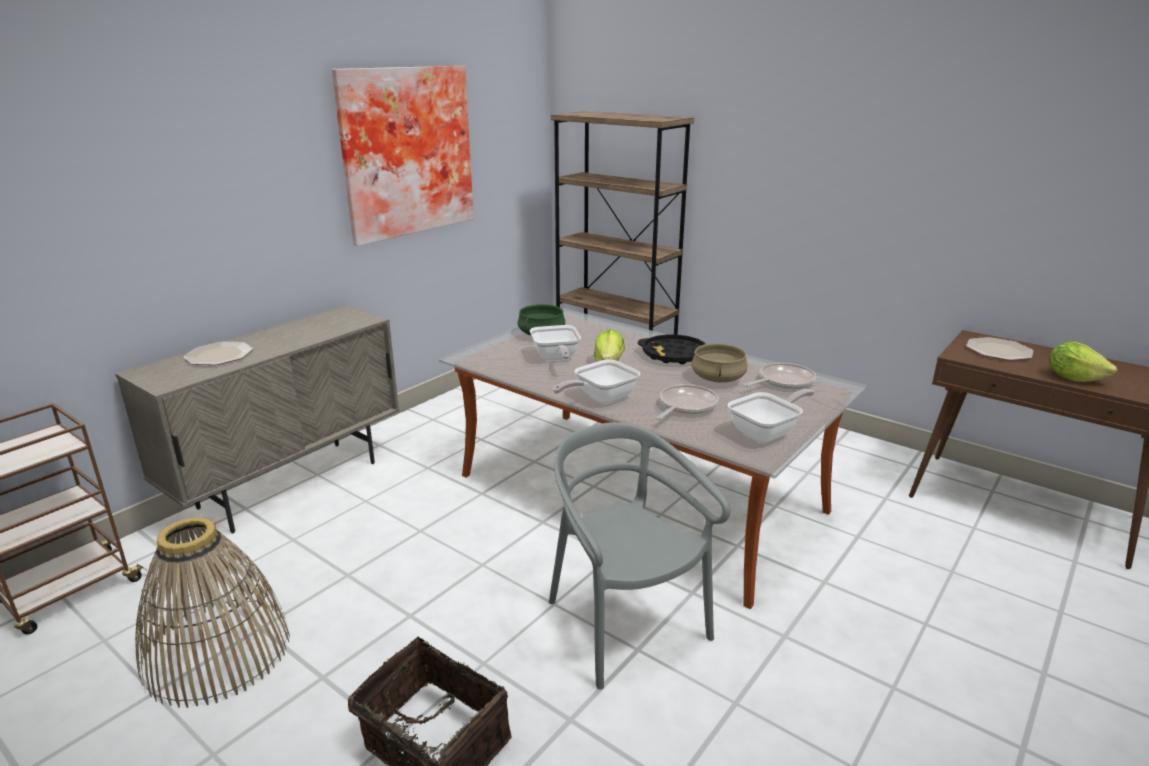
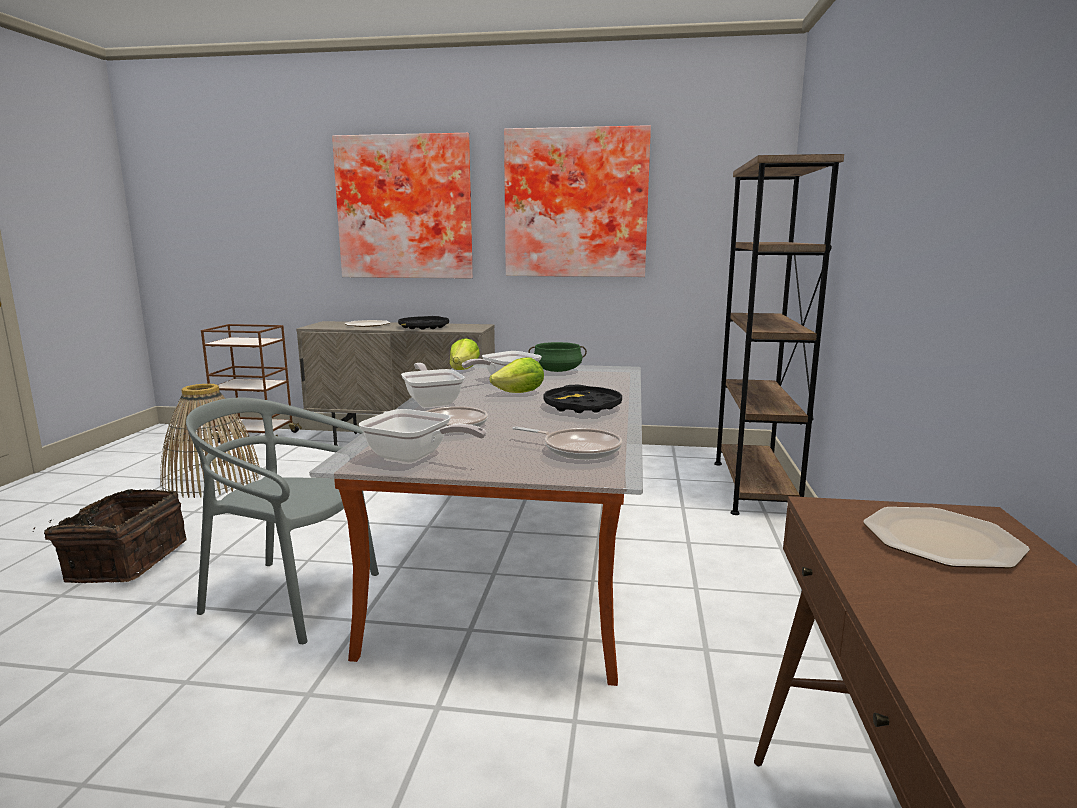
camera: 60 degrees right, 10 degrees down
grey chair [549,422,731,690] -> grey chair turned 105 degrees counterclockwise [186,398,379,644]
frying pan [553,359,640,403] -> frying pan turned 45 degrees clockwise [401,363,465,407]
beige cooking pot [691,343,747,383] -> none
lettuce [1049,342,1117,382] -> lettuce moved to [450,338,480,370]
none -> picture [332,133,473,279]
none -> black tray [398,316,449,330]

